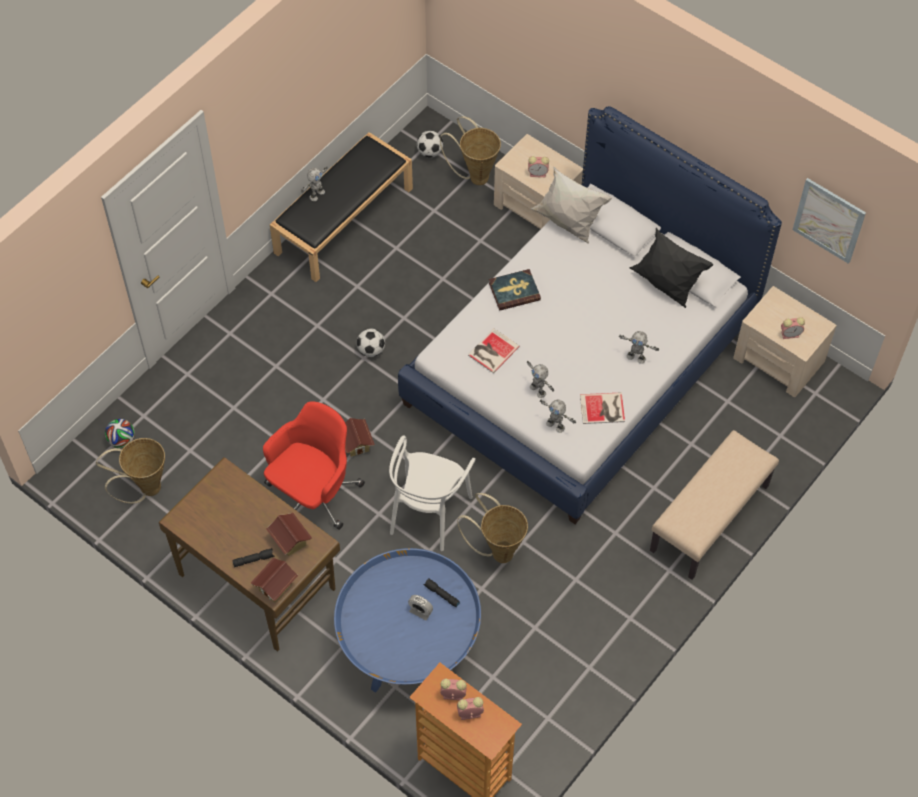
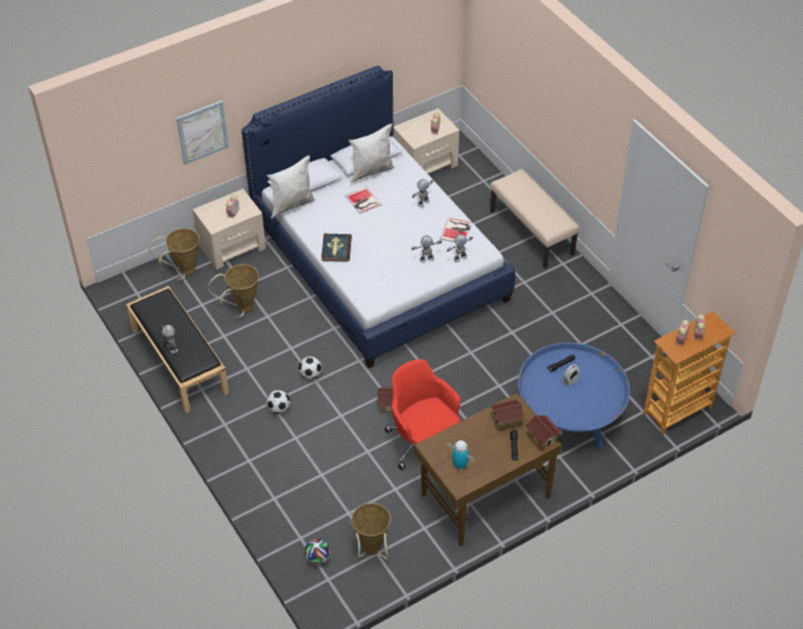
camera: 70 degrees left, 10 degrees down
white chair [389,435,476,551] -> none
football [417,131,443,158] -> football moved to [266,390,290,414]
basket [457,493,528,563] -> basket moved to [208,264,259,317]
book [468,329,520,373] -> book moved to [345,186,381,214]
black pillow [629,228,714,308] -> white pillow [349,124,395,183]
picture [792,178,866,264] -> picture moved to [177,100,229,165]
none -> toy robot [447,440,475,470]

